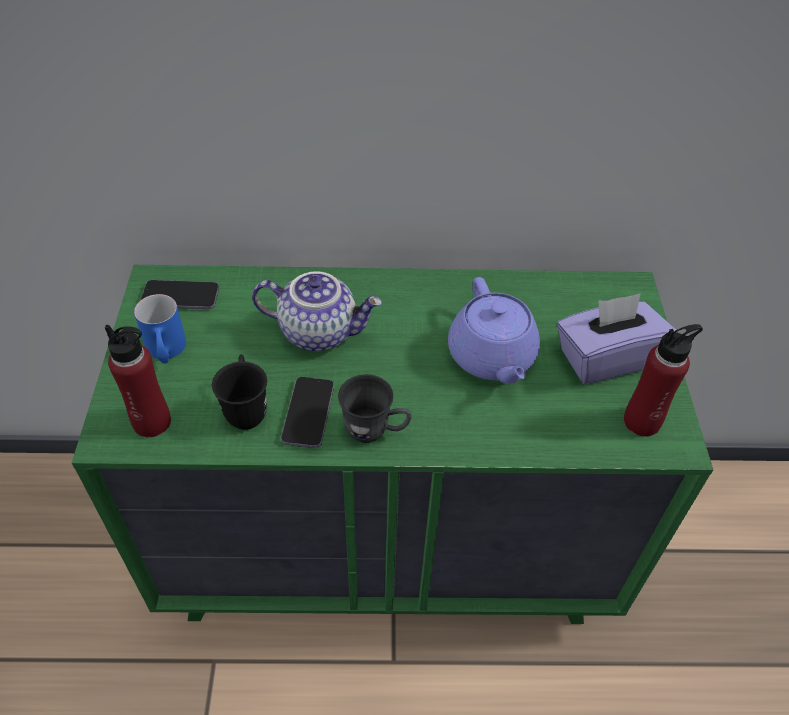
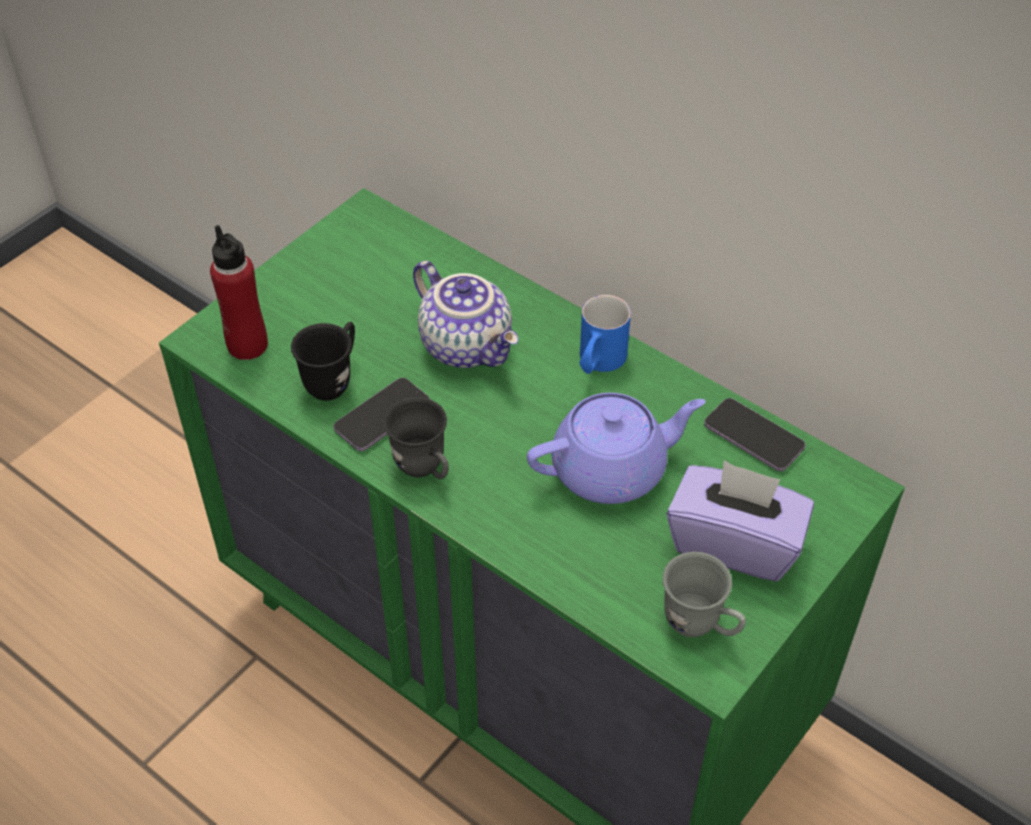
camera: 40 degrees right, 0 degrees up
blue mug [134,294,186,364] -> blue mug moved to [580,295,631,374]
phone [141,280,219,309] -> phone moved to [704,398,806,471]
purple teapot [448,277,540,384] -> purple teapot turned 135 degrees counterclockwise [527,393,706,504]
red bottle [624,324,703,437] -> grey mug [663,552,746,637]

